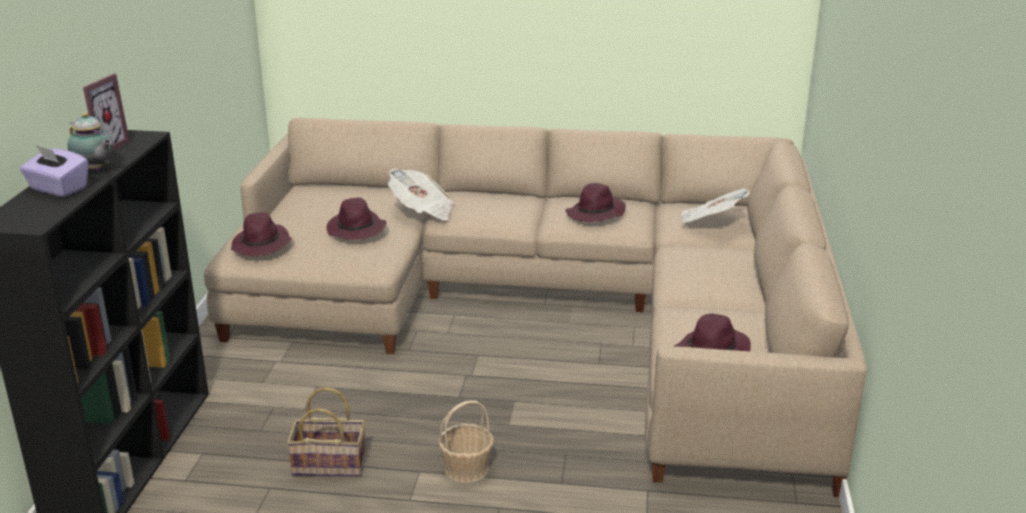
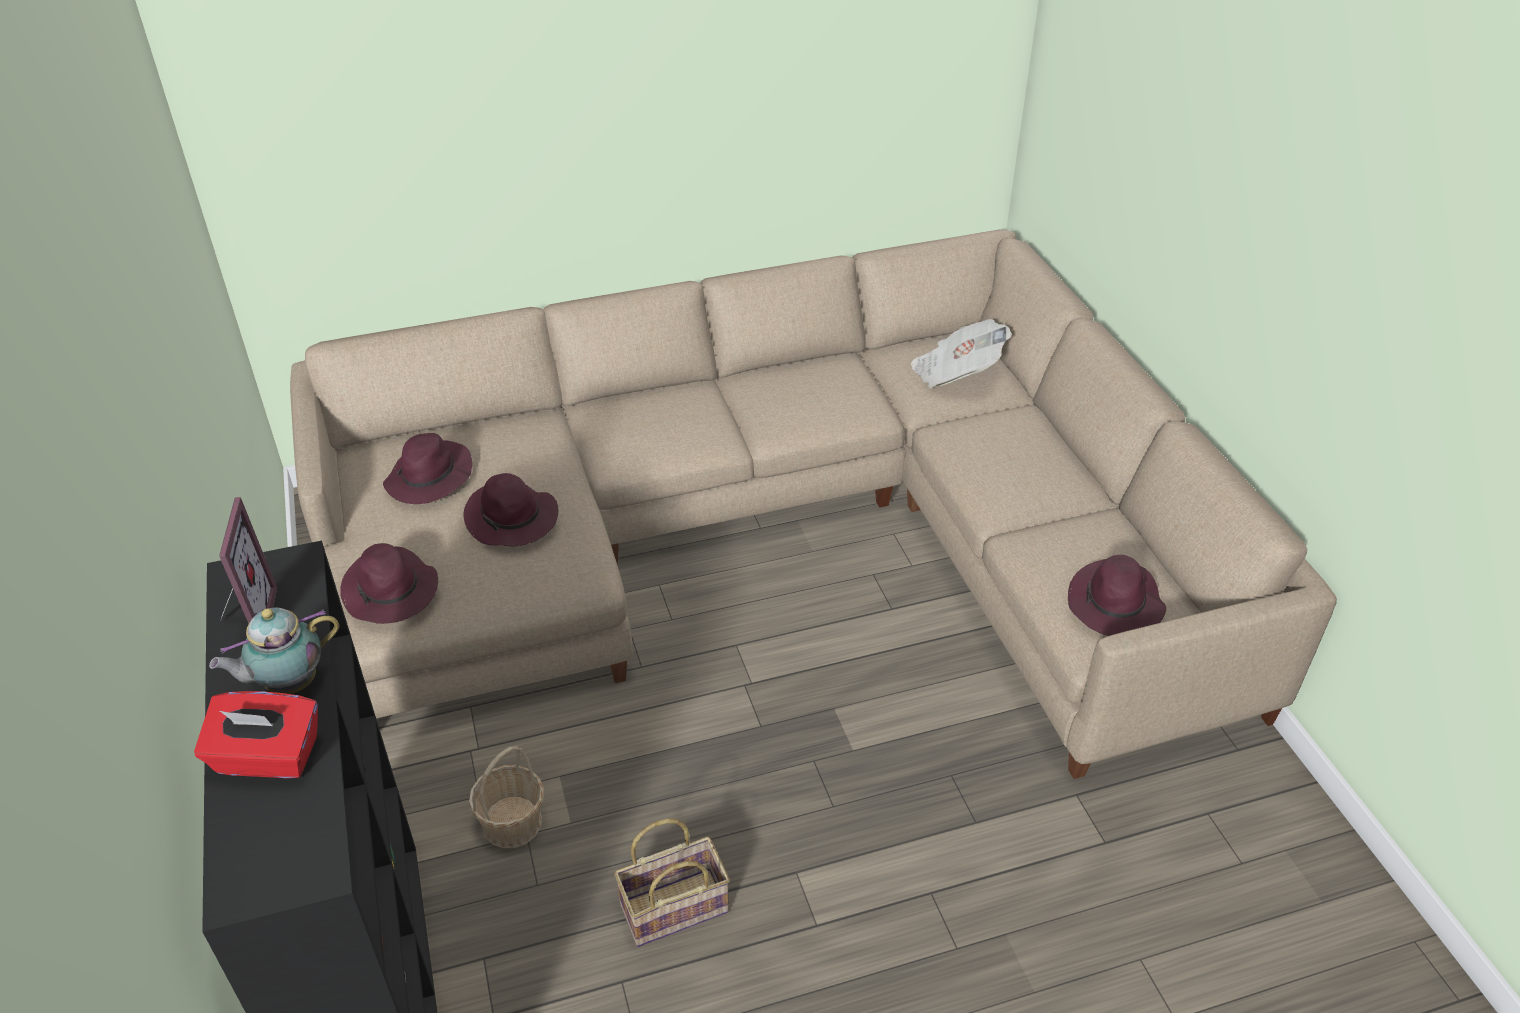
camera: 25 degrees left, 15 degrees up
purple tissue box [19,145,88,197] -> red tissue box [194,691,318,778]
teapot [67,112,113,171] -> teapot turned 135 degrees clockwise [209,607,339,694]
newspaper [388,169,454,220] -> none
basket [439,400,494,483] -> basket moved to [469,746,544,848]
purple hat [565,183,626,222] -> purple hat moved to [383,433,472,504]

